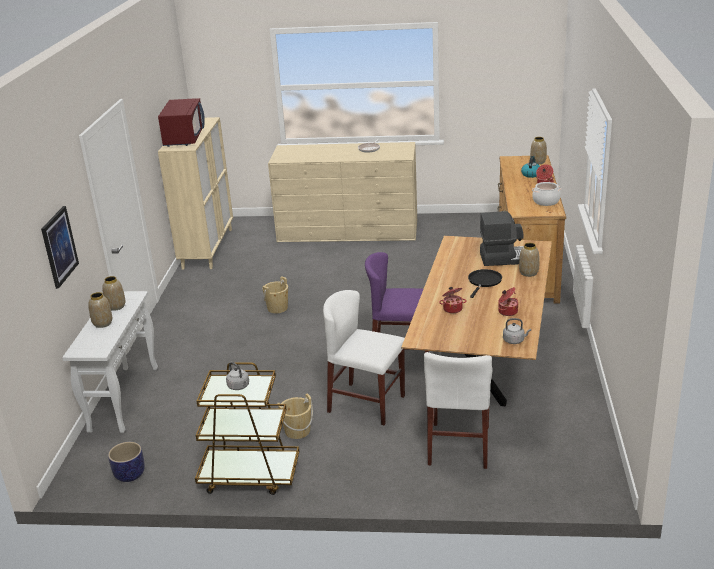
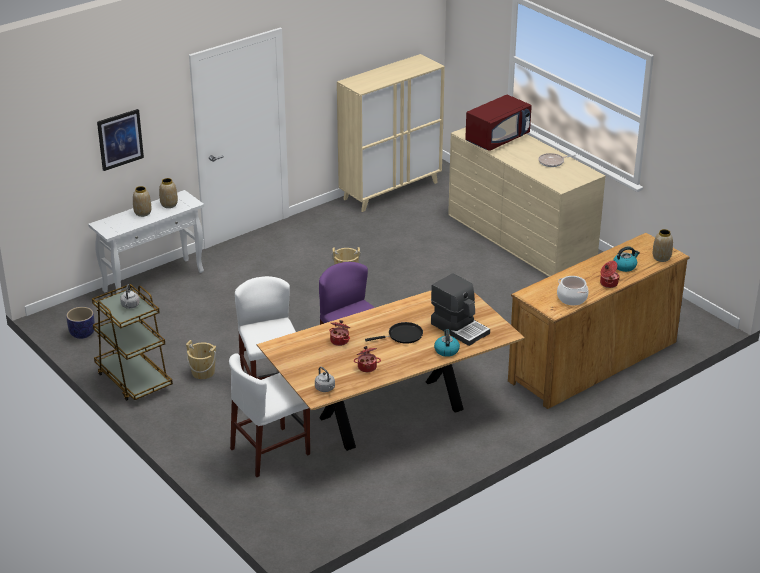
camera: 45 degrees right, 5 degrees up
red microwave [158,98,205,147] -> red microwave moved to [465,95,532,151]
vase [519,243,540,277] -> kettle [434,329,460,357]

